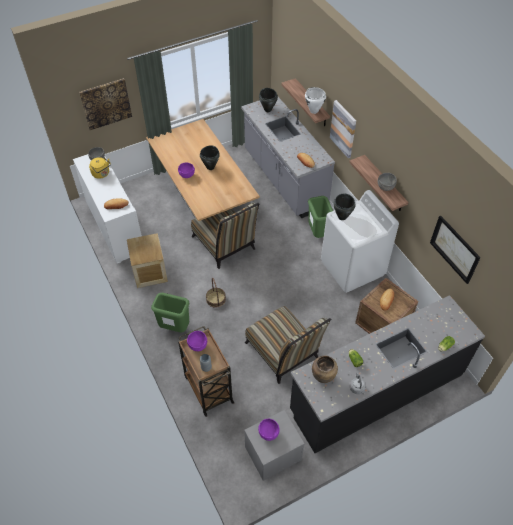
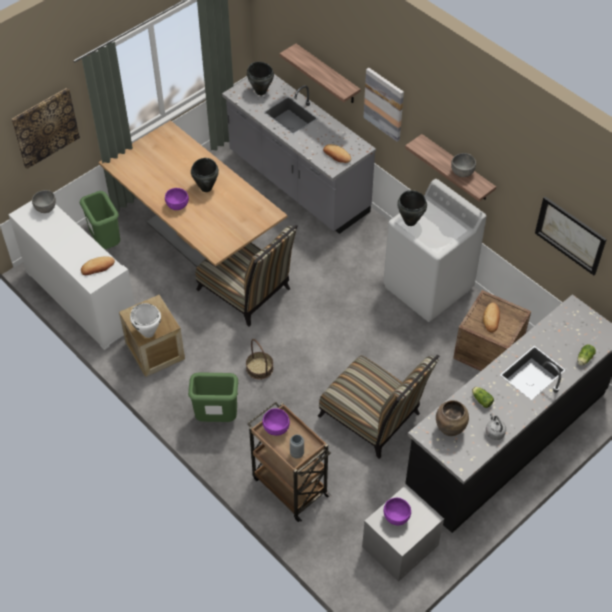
camera: 15 degrees left, 0 degrees up
yellow kettle [89,157,111,179] -> none
white cooking pot [305,87,326,114] -> white cooking pot moved to [130,303,161,338]
green trash can [308,196,333,238] -> green trash can moved to [80,191,120,249]

